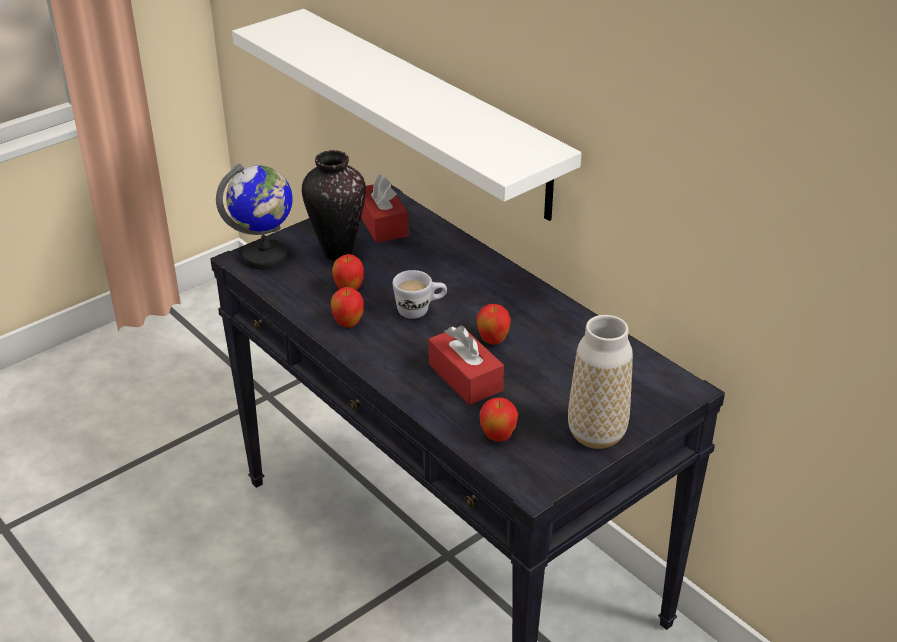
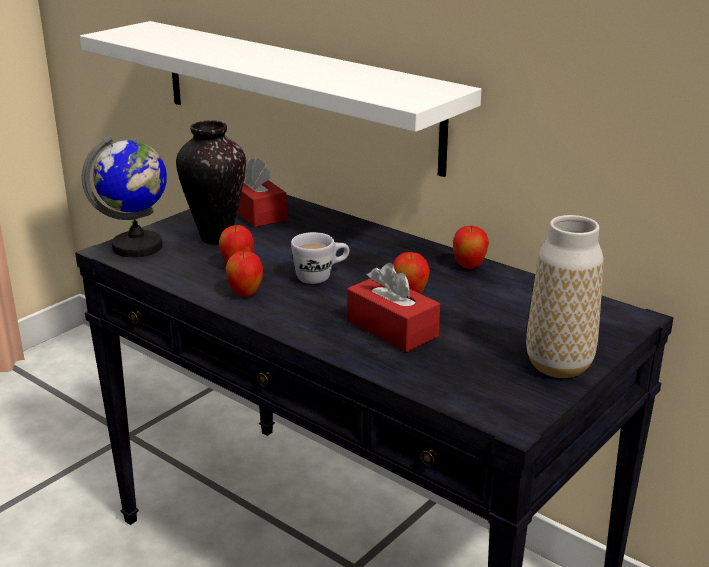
camera: 10 degrees left, 10 degrees down
apple [479,397,518,442] -> apple moved to [453,225,489,269]

